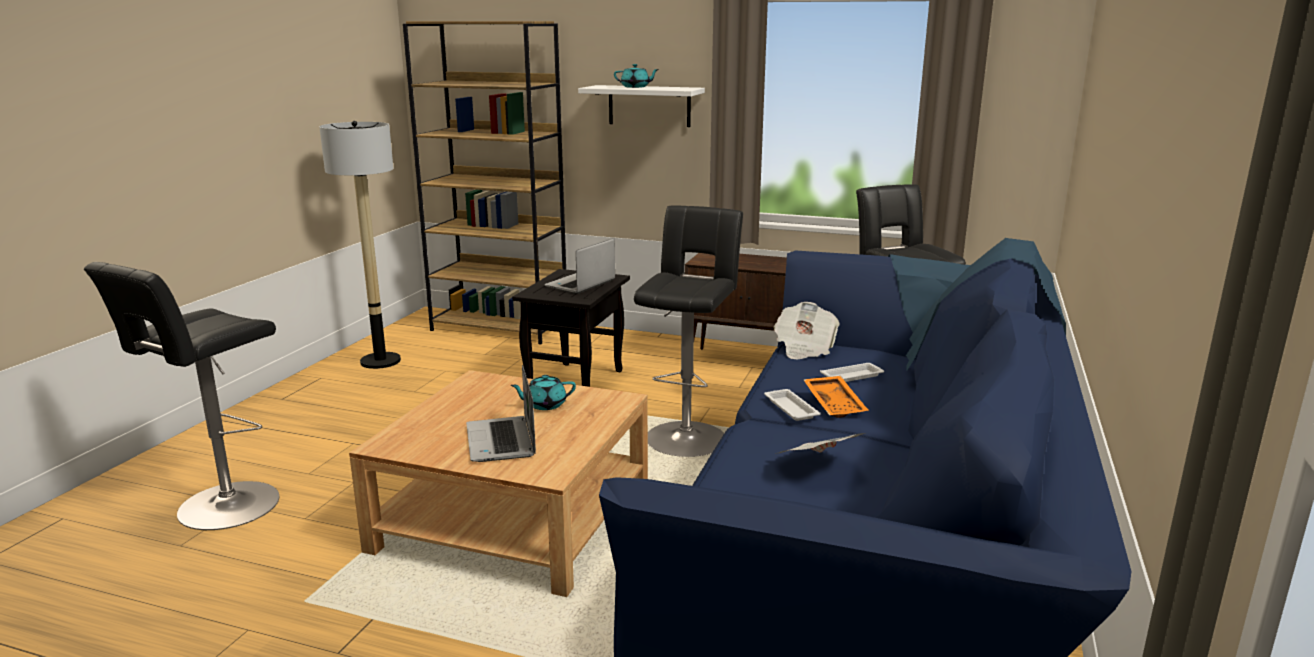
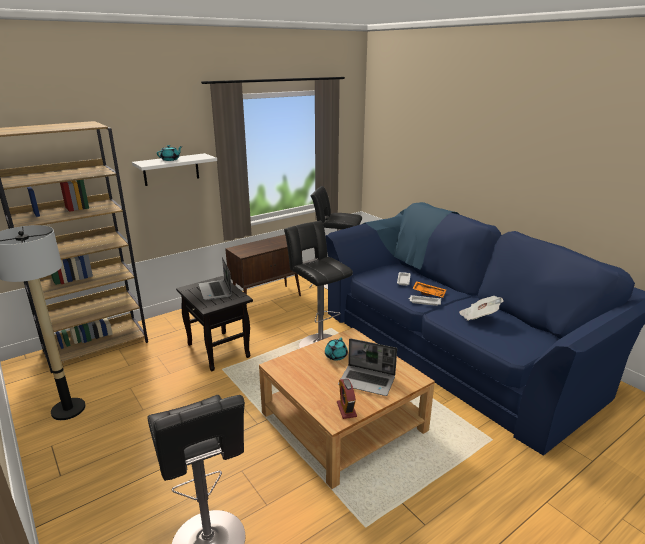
camera: 55 degrees left, 5 degrees up
newspaper [774,302,840,359] -> none
none -> alarm clock [337,379,357,419]

